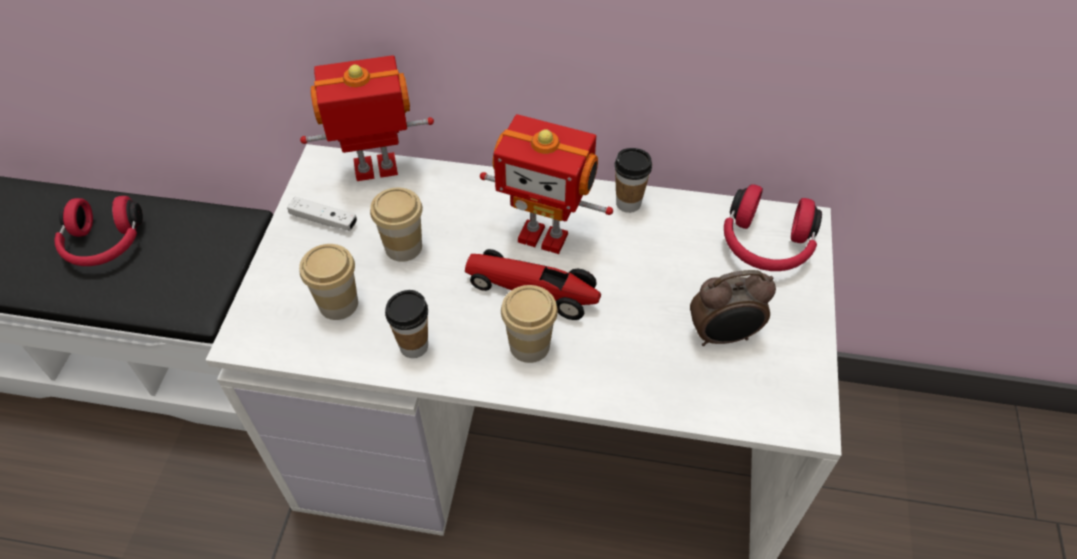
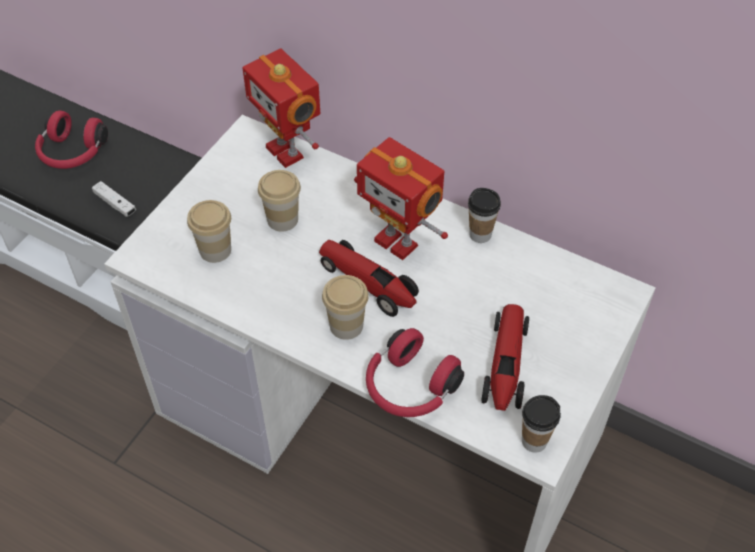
camera: 20 degrees right, 0 degrees up
white game controller [287,197,357,231] -> white game controller moved to [92,181,136,217]
toy robot [300,55,434,181] -> toy robot turned 135 degrees counterclockwise [242,48,320,168]
cup [385,290,428,358] -> cup moved to [522,395,561,453]
alarm clock [690,270,776,346] -> toy car [481,304,529,411]
red headphones [724,184,822,271] -> red headphones moved to [366,328,464,417]

